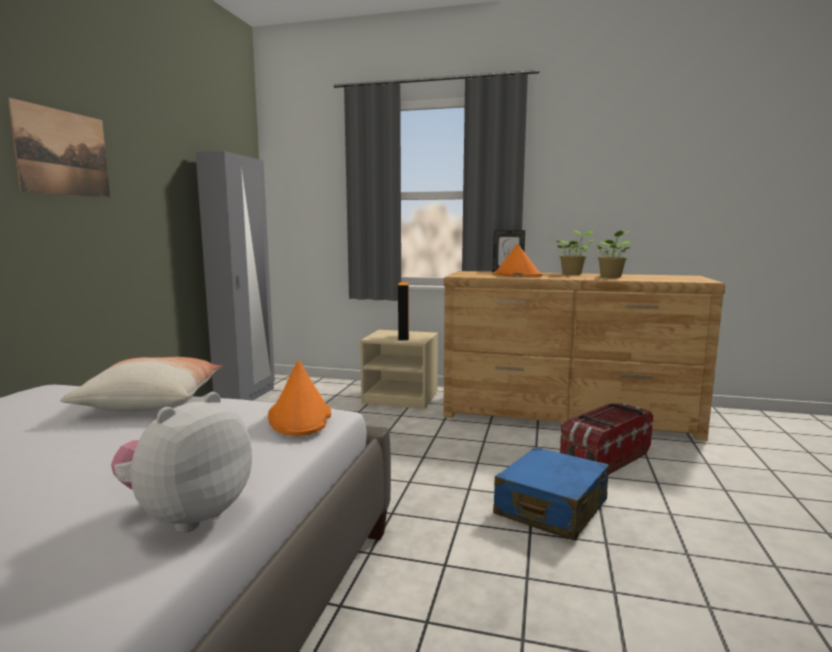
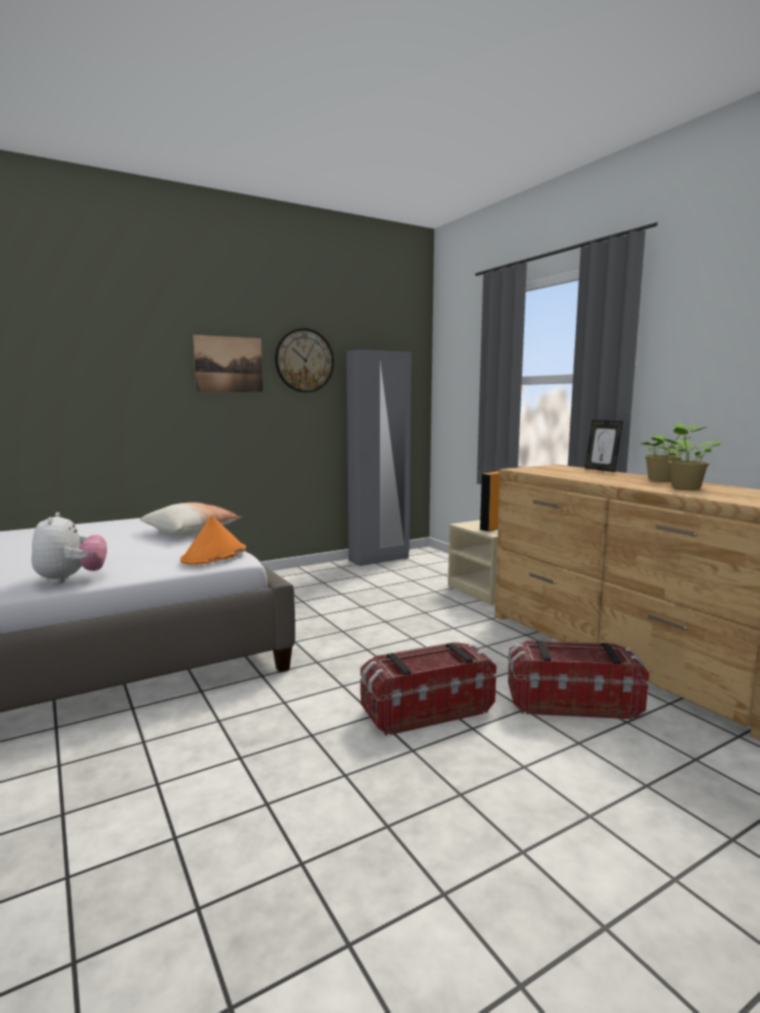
camera: 45 degrees right, 0 degrees up
plush toy [111,392,252,533] -> plush toy turned 90 degrees clockwise [31,512,107,584]
blue suitcase [493,447,609,541] -> storage box [360,642,497,736]
orange hat [494,244,543,277] -> none
none -> wall clock [275,328,334,393]

